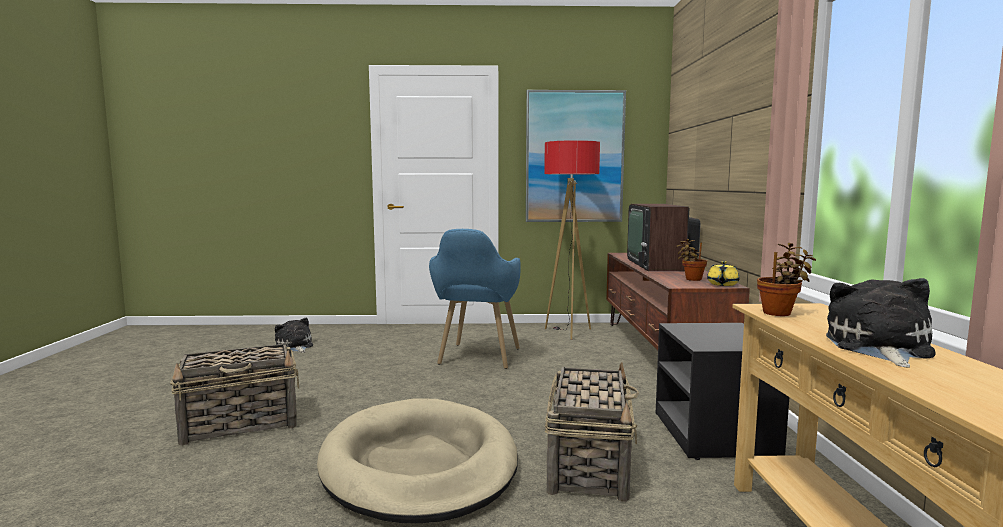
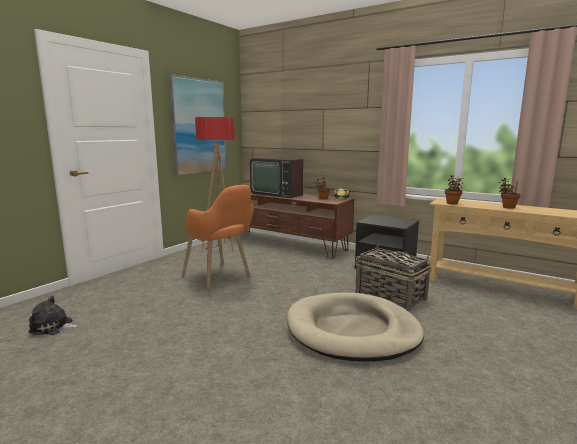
camera: 55 degrees left, 5 degrees up
basket [170,344,299,445] -> none
blue armchair [429,229,521,369] -> orange armchair [182,185,254,290]
plush toy [826,278,936,368] -> potted plant [499,178,521,209]

